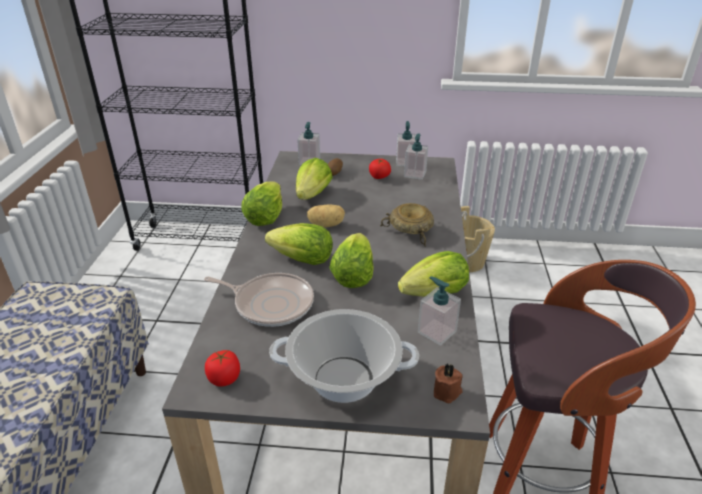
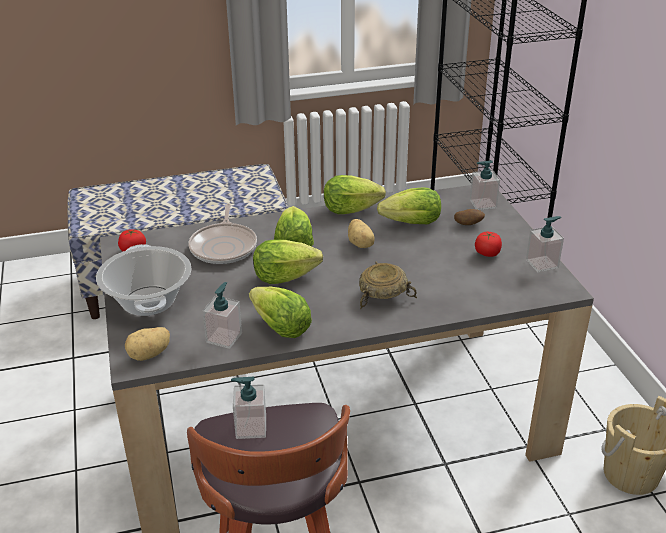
camera: 70 degrees right, 0 degrees up
soap dispenser [404,133,428,180] -> soap dispenser moved to [231,377,266,439]
brown candle [434,364,463,403] -> potato [125,327,170,361]

